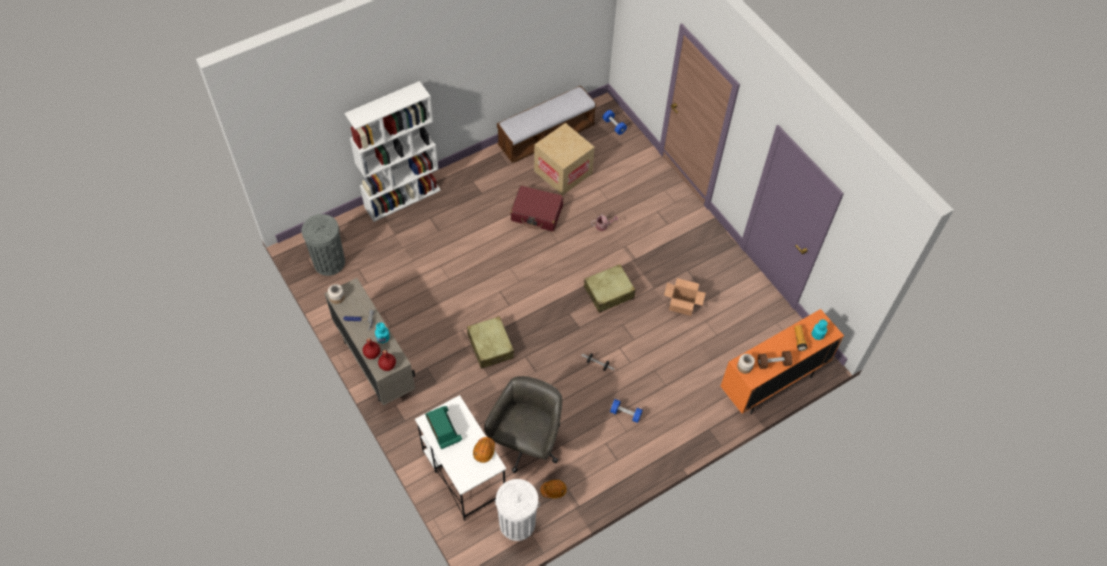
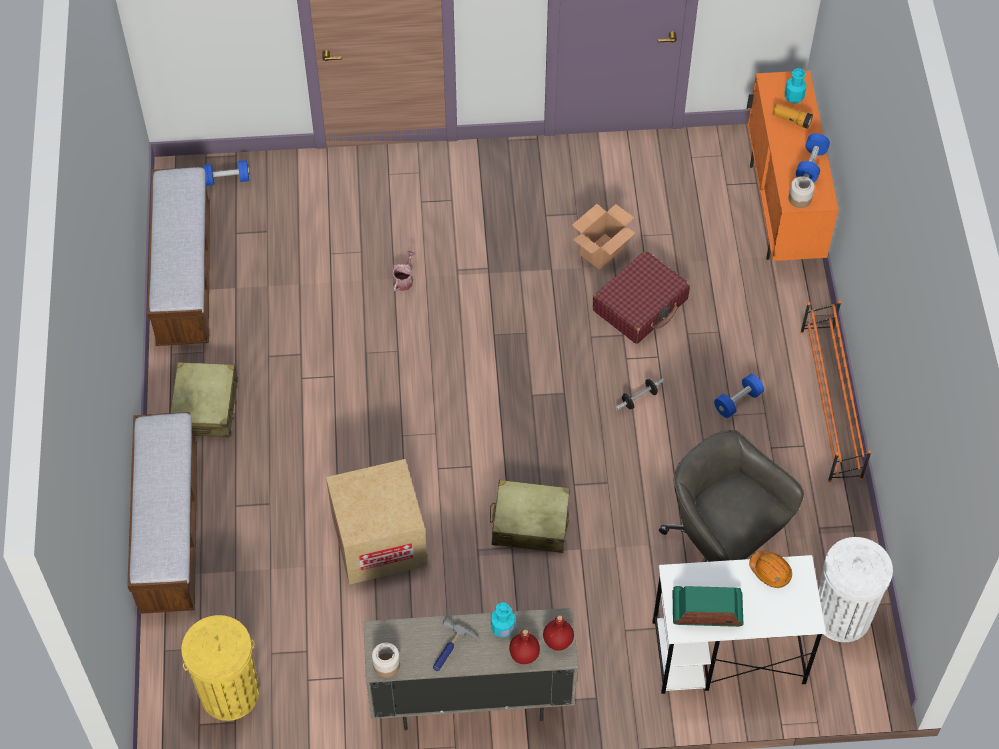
camera: 60 degrees left, 0 degrees up
grey trash can [302,214,345,276] -> yellow trash can [181,615,259,721]
white bookcase [344,81,441,222] -> bench [127,412,197,614]
red suitcase [510,186,563,231] -> red suitcase moved to [593,251,690,344]
cardboard box [534,123,595,196] -> cardboard box moved to [326,459,427,585]
orange hard hat [540,480,567,498] -> none
beige suitcase [584,264,635,313] -> beige suitcase moved to [170,362,238,438]
brown dumbbell [758,351,792,369] -> blue dumbbell [796,133,830,183]
none -> orange shoe rack [800,300,871,482]

